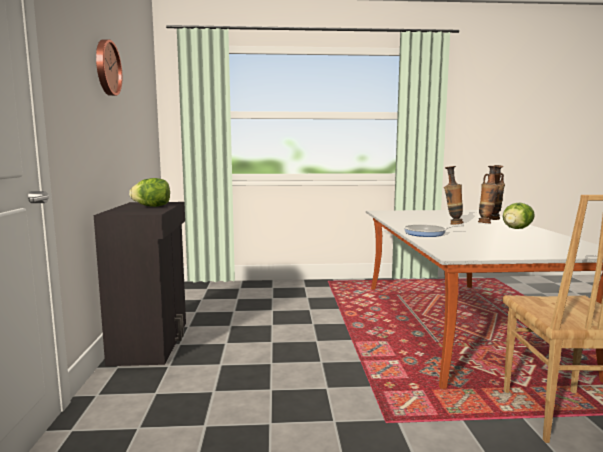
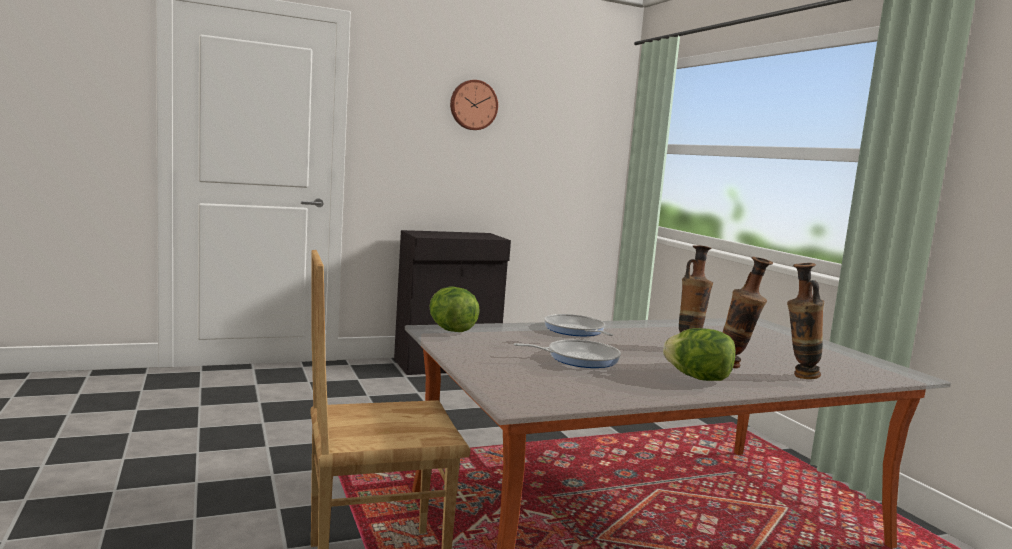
camera: 70 degrees right, 0 degrees up
lettuce [129,178,170,207] -> lettuce moved to [429,286,480,332]
none -> frying pan [513,340,621,368]

